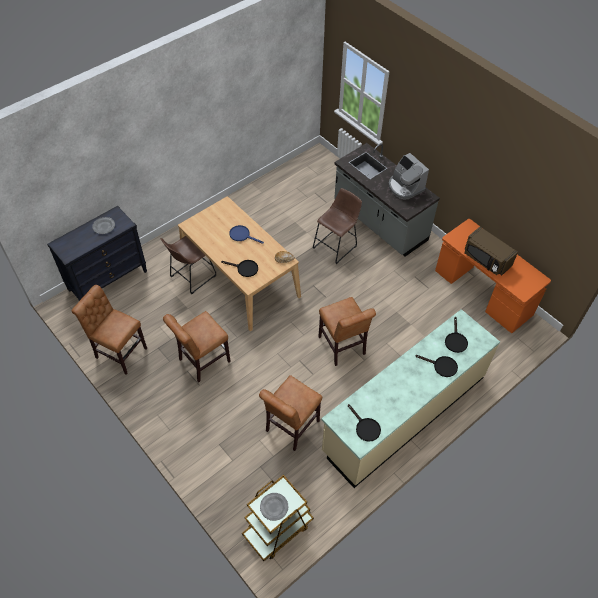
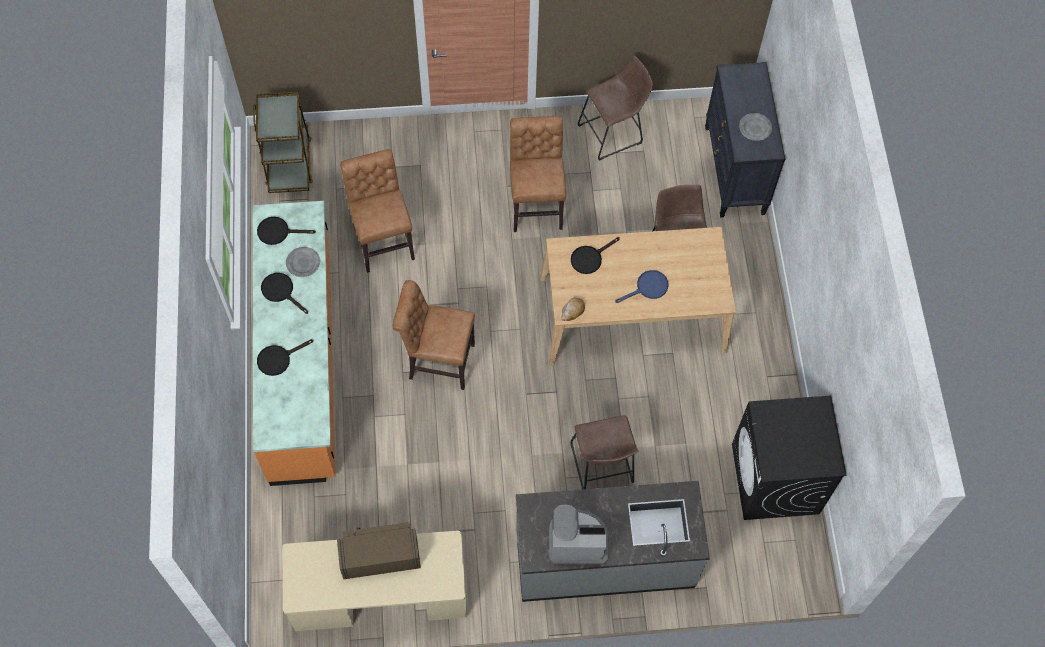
camera: 125 degrees right, 10 degrees up
brown chair [72,285,147,375] -> brown stool [578,56,653,161]
grey plate [260,493,289,521] -> grey plate moved to [286,247,320,277]
beige counter [321,309,500,488] -> orange counter [253,201,335,486]
orange desk [435,219,551,333] -> beige desk [282,531,467,631]
black frying pan [445,317,468,353] -> black frying pan moved to [261,273,308,314]
none -> black washing machine [732,395,847,520]

